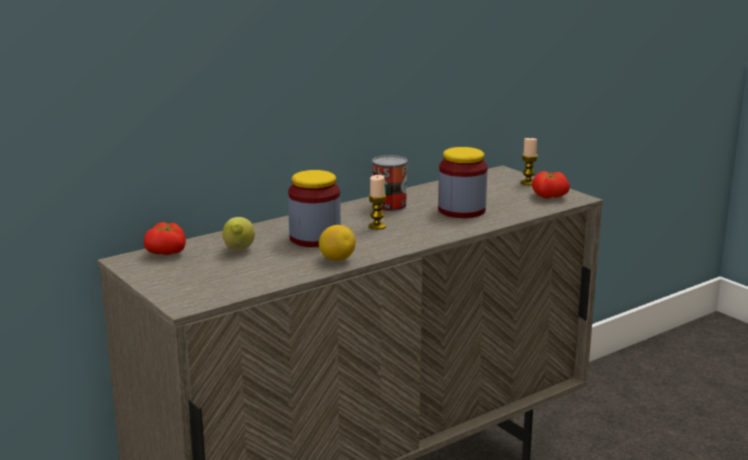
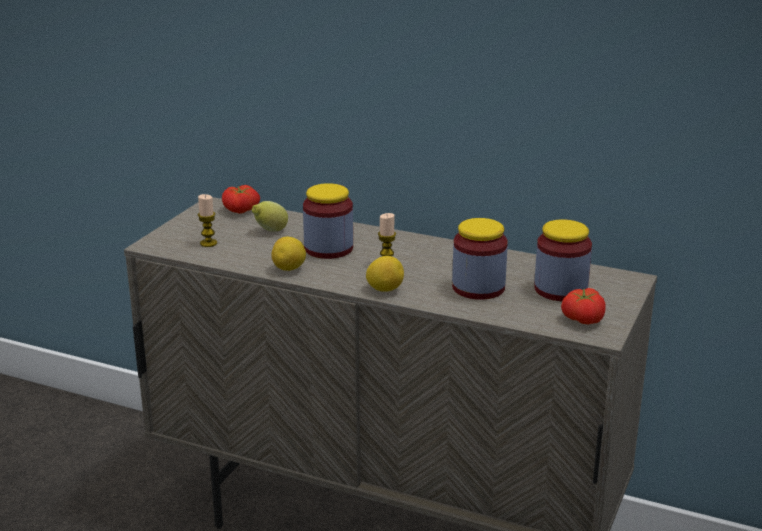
camera: 60 degrees right, 5 degrees up
can [372,155,407,212] -> none
candle [520,138,538,185] -> candle moved to [198,194,217,247]
none -> lemon [366,256,404,292]
none -> jar [534,219,592,301]

